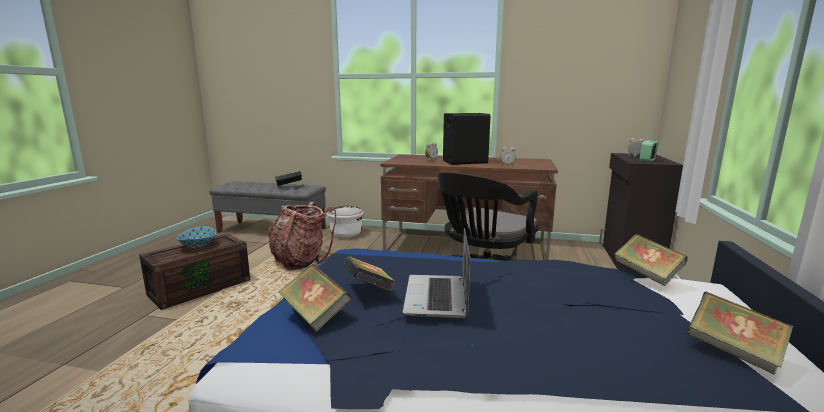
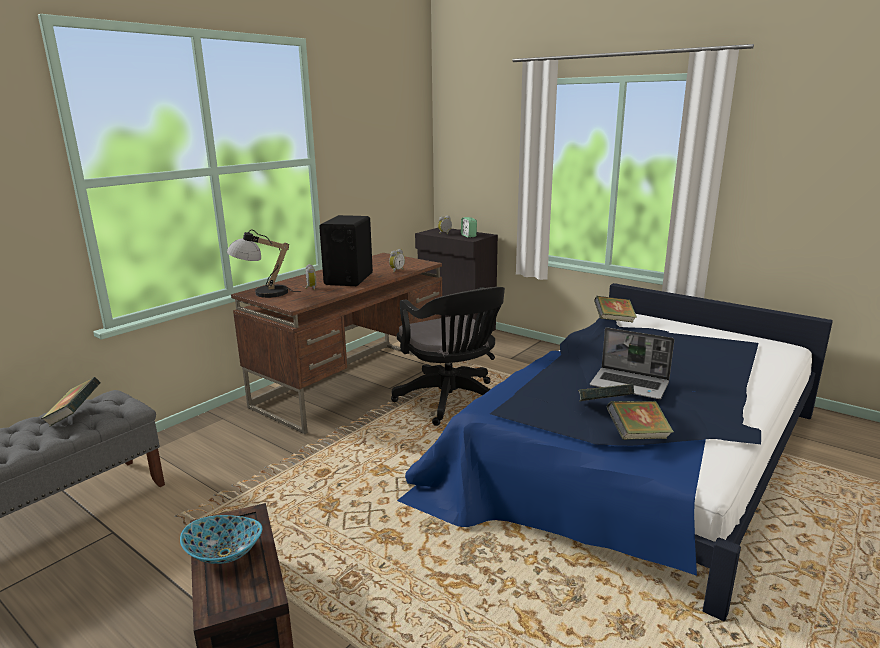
camera: 65 degrees left, 5 degrees up
backpack [268,202,336,271] -> none
white planter [327,206,364,238] -> none
book [686,292,794,375] -> none
none -> table lamp [227,229,300,298]

